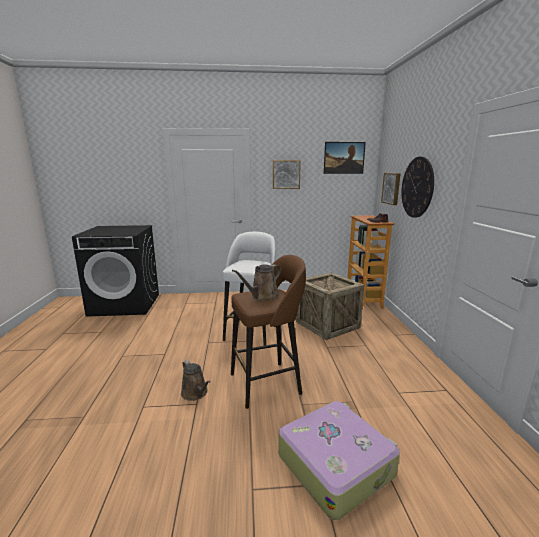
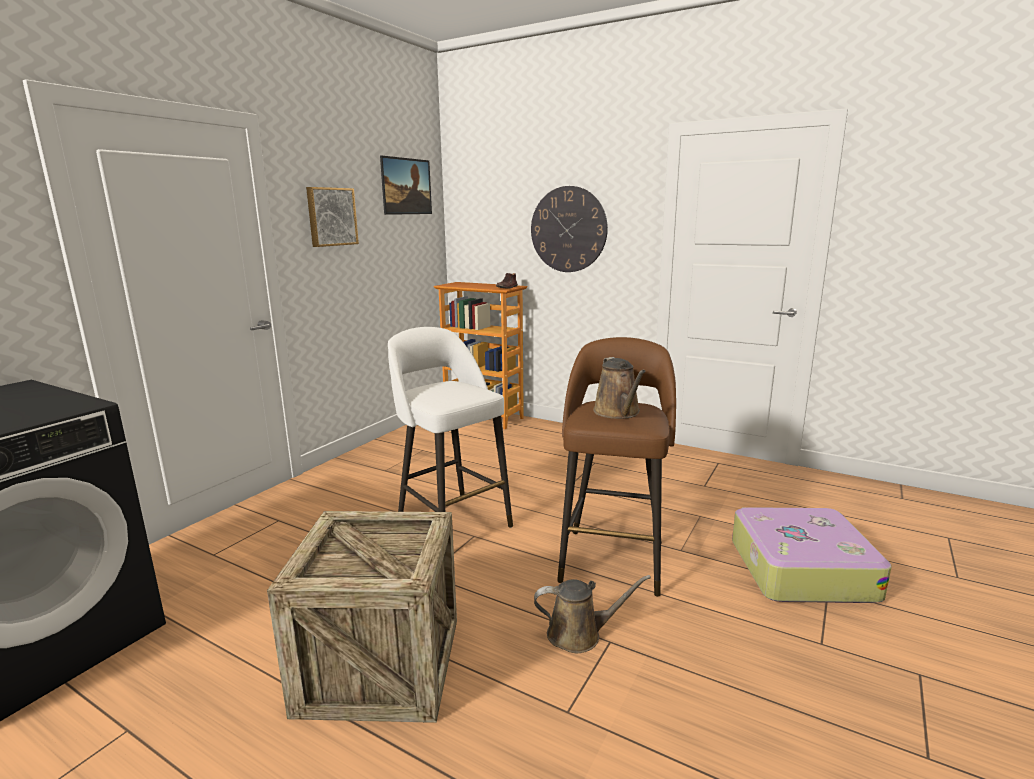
camera: 55 degrees left, 0 degrees up
crate [296,273,364,340] -> crate moved to [267,511,457,723]
picture [381,173,401,205] -> none

